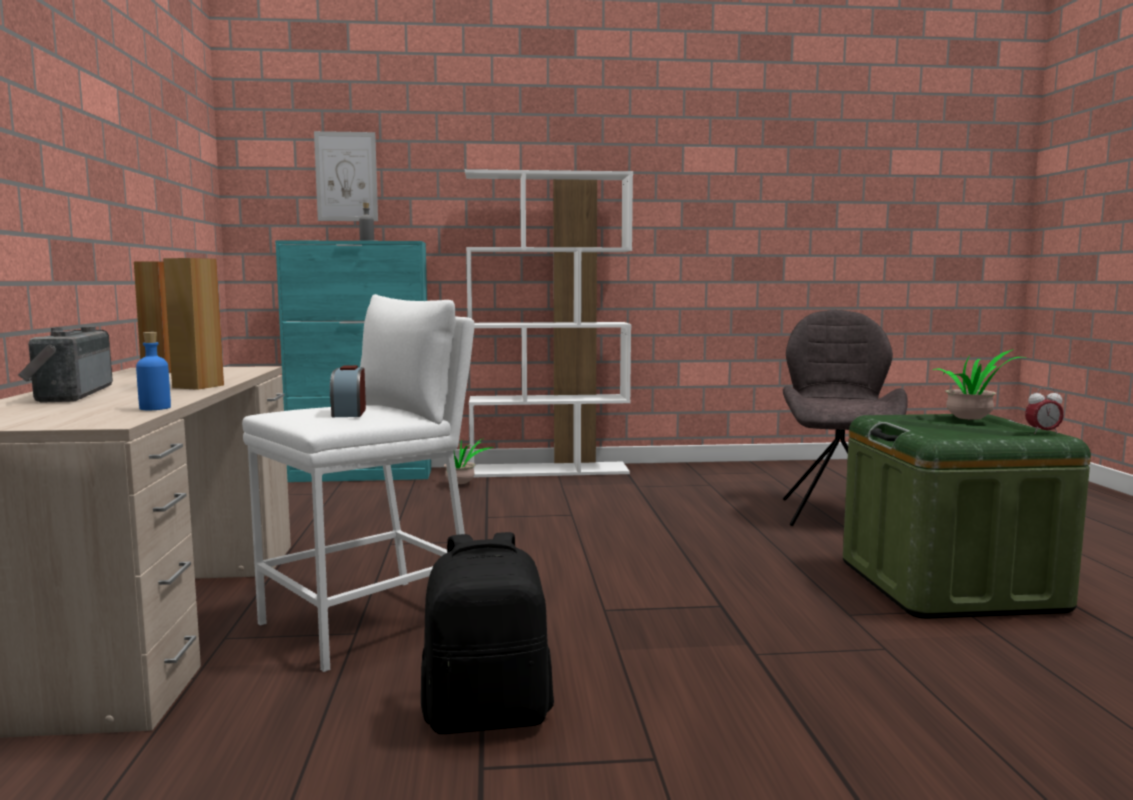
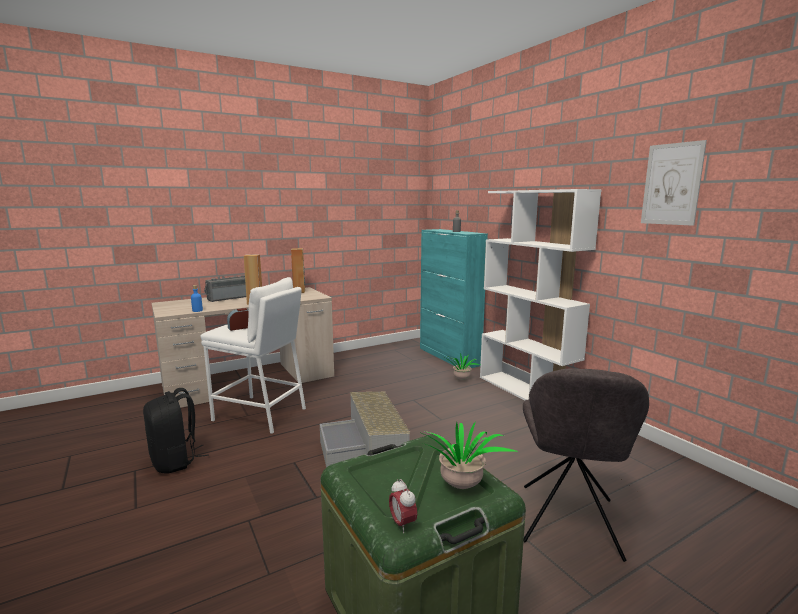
camera: 65 degrees right, 5 degrees up
picture [314,131,378,221] -> picture moved to [641,140,707,226]
grey chair [783,310,908,526] -> grey chair turned 120 degrees clockwise [523,368,649,562]
none -> grey storage box [320,392,410,467]

